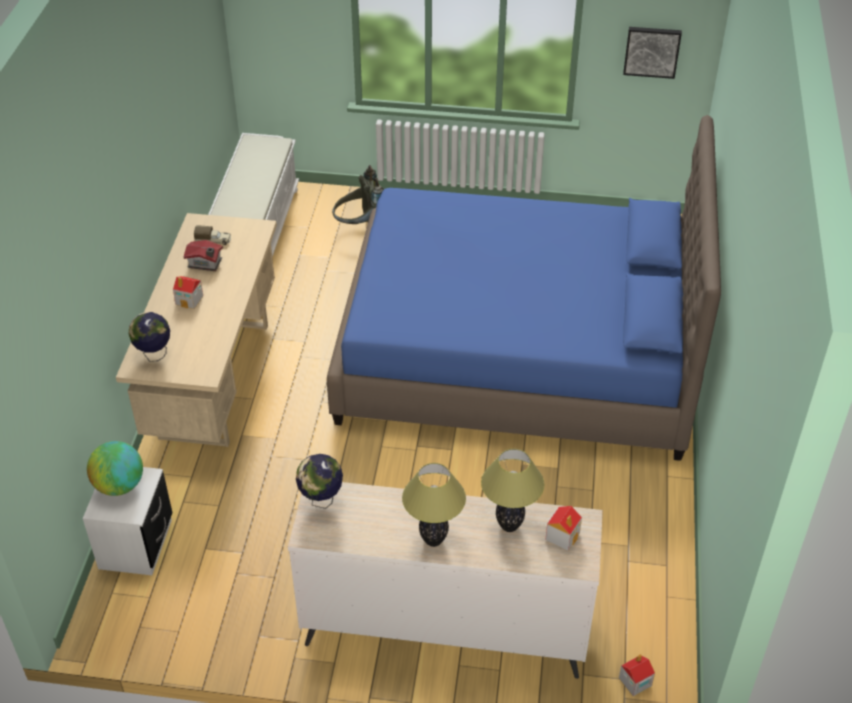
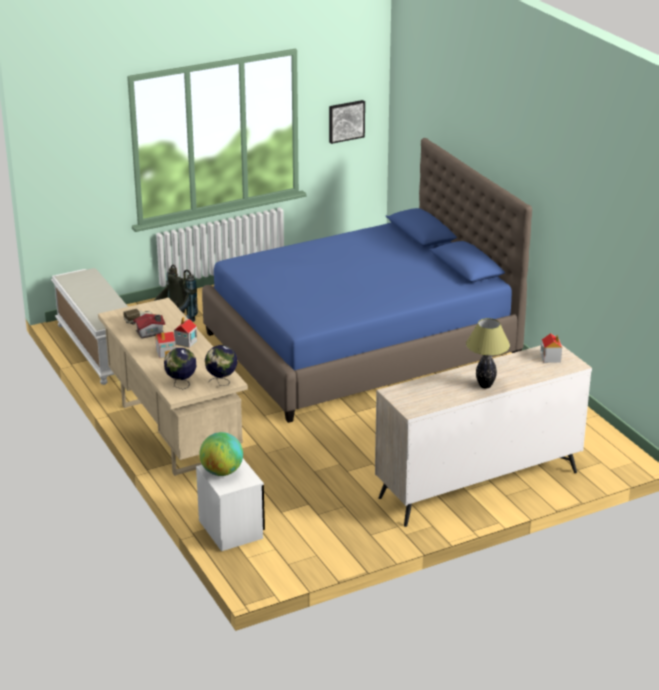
camera: 35 degrees left, 15 degrees down
globe [296,454,343,509] -> globe moved to [205,345,237,386]
table lamp [481,449,544,532] -> none
toy house [619,654,655,696] -> toy house moved to [174,317,198,348]

